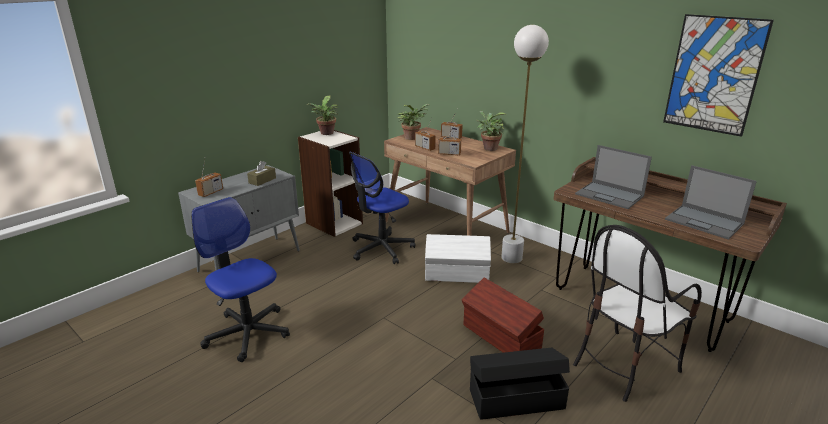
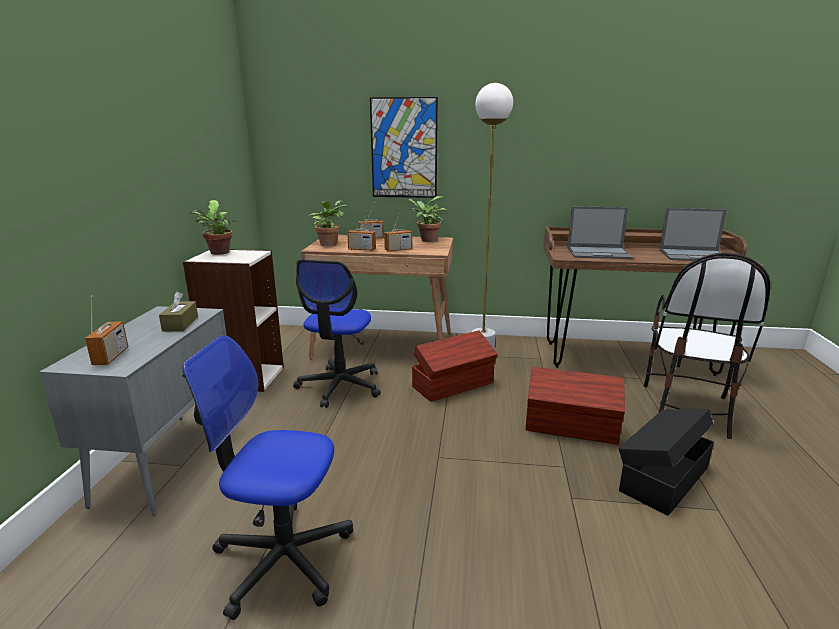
camera: 35 degrees left, 5 degrees down
white storage box [425,234,491,283] -> brown storage box [412,331,498,402]
picture [663,14,774,137] -> picture moved to [370,97,438,198]

